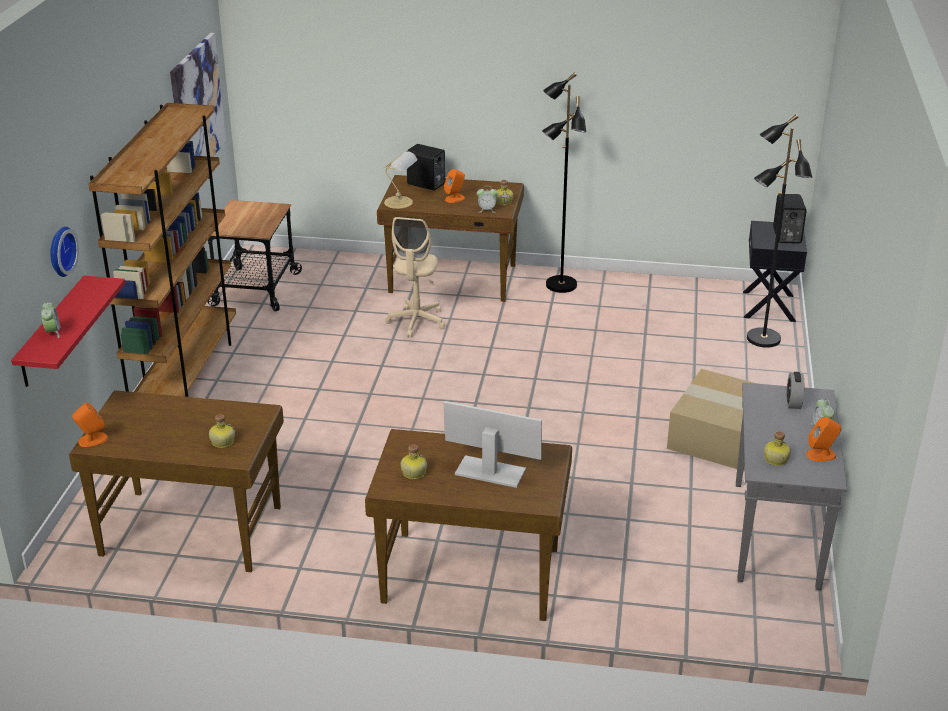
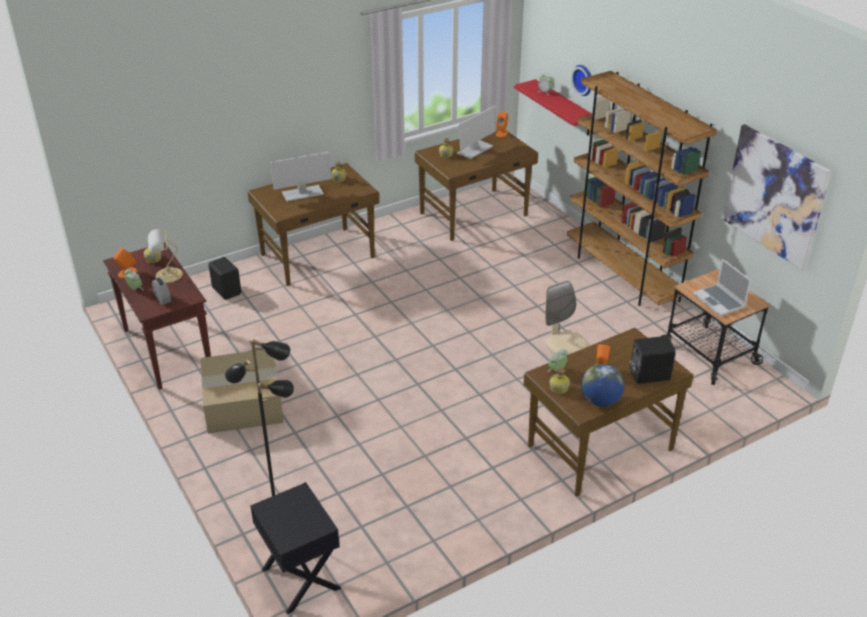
camera: 140 degrees right, 5 degrees up
table lamp [384,151,418,209] -> table lamp moved to [148,229,183,283]
black floor lamp [542,72,586,293] -> none
grey console table [736,382,847,590] -> brown console table [103,242,211,390]
black speaker [773,194,807,243] -> black speaker moved to [208,257,241,300]
none -> monitor [457,106,497,159]
none -> globe [581,364,624,407]
none -> laptop [693,259,751,316]

